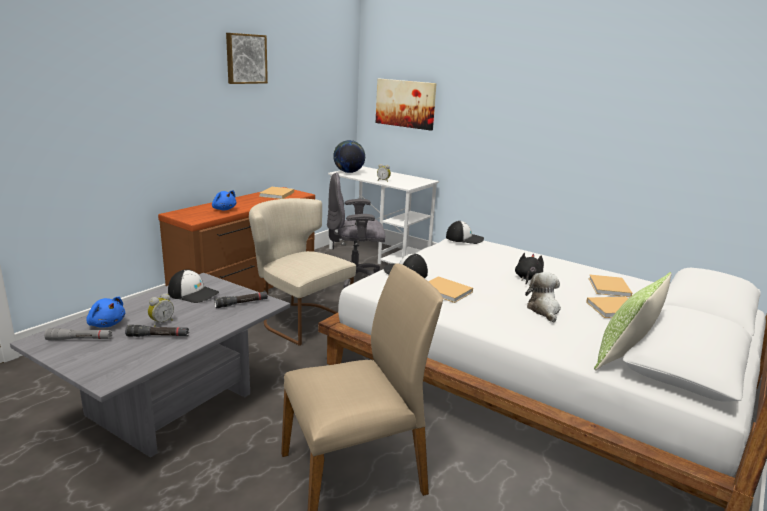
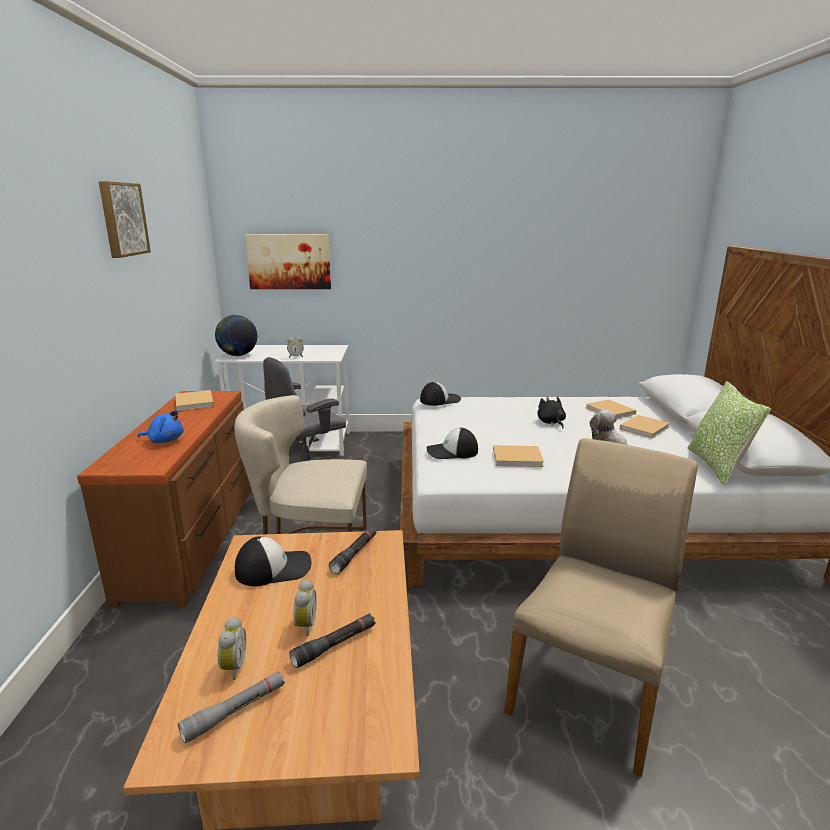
camera: 35 degrees left, 0 degrees up
grey coffee table [10,273,290,458] -> brown coffee table [123,530,420,830]
blue plush toy [86,297,125,328] -> alarm clock [218,617,246,680]

